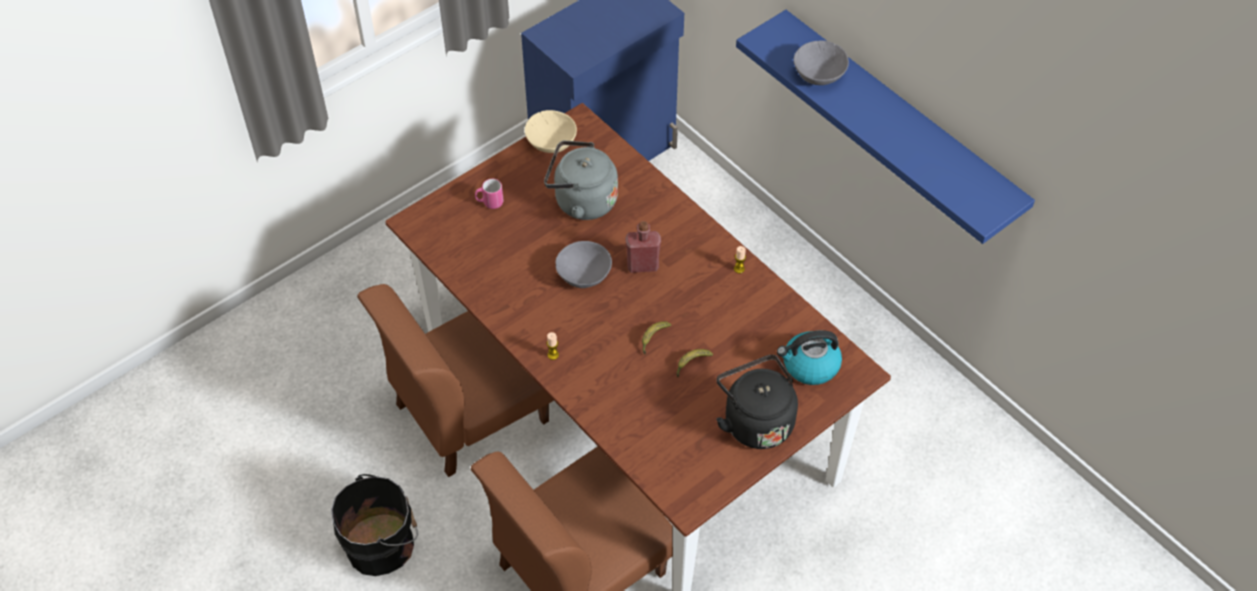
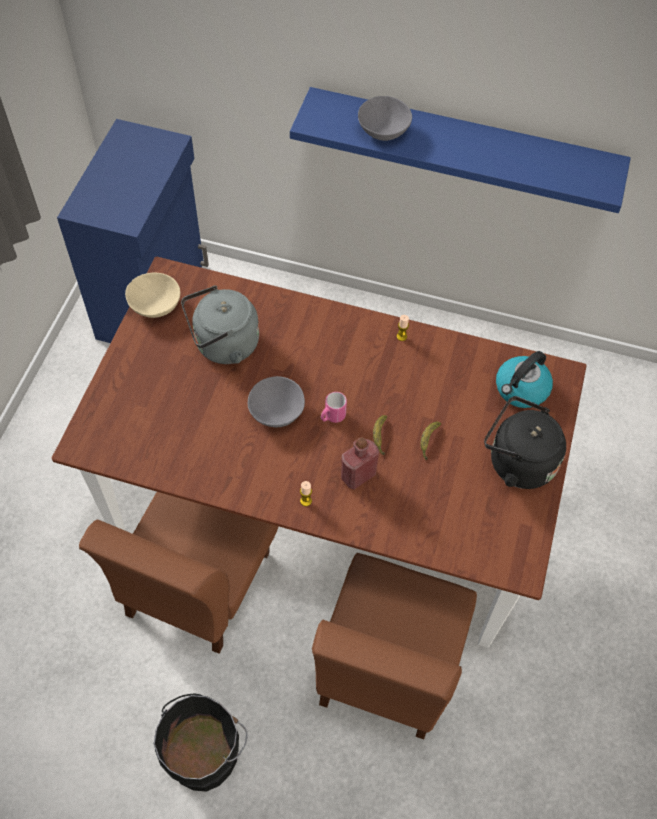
camera: 35 degrees left, 5 degrees up
pink mug [475,179,503,209] -> pink mug moved to [321,392,347,423]
red bottle [625,221,661,273] -> red bottle moved to [341,437,379,489]

